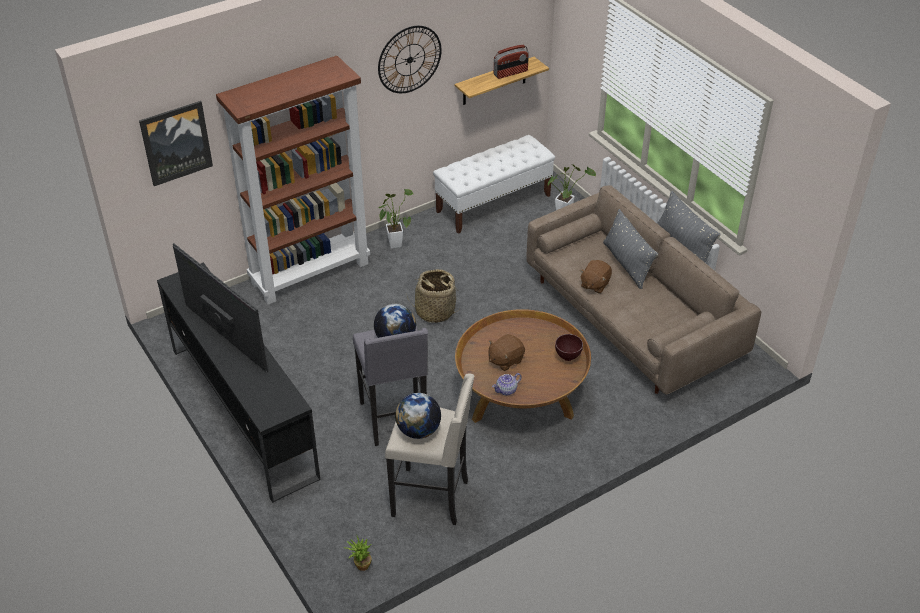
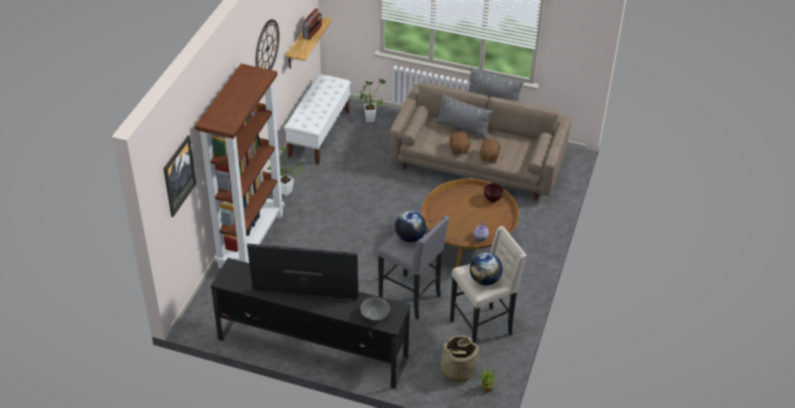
camera: 40 degrees left, 0 degrees up
basket [407,269,460,323] -> basket moved to [438,335,479,383]
brown plush toy [488,334,525,371] -> brown plush toy moved to [479,139,501,163]
none -> grey bowl [360,297,390,321]

